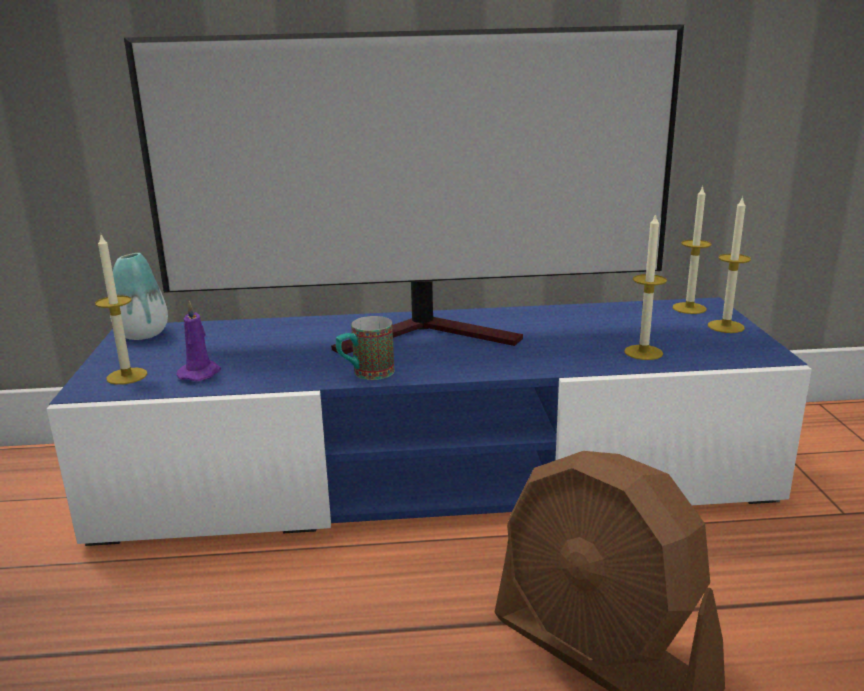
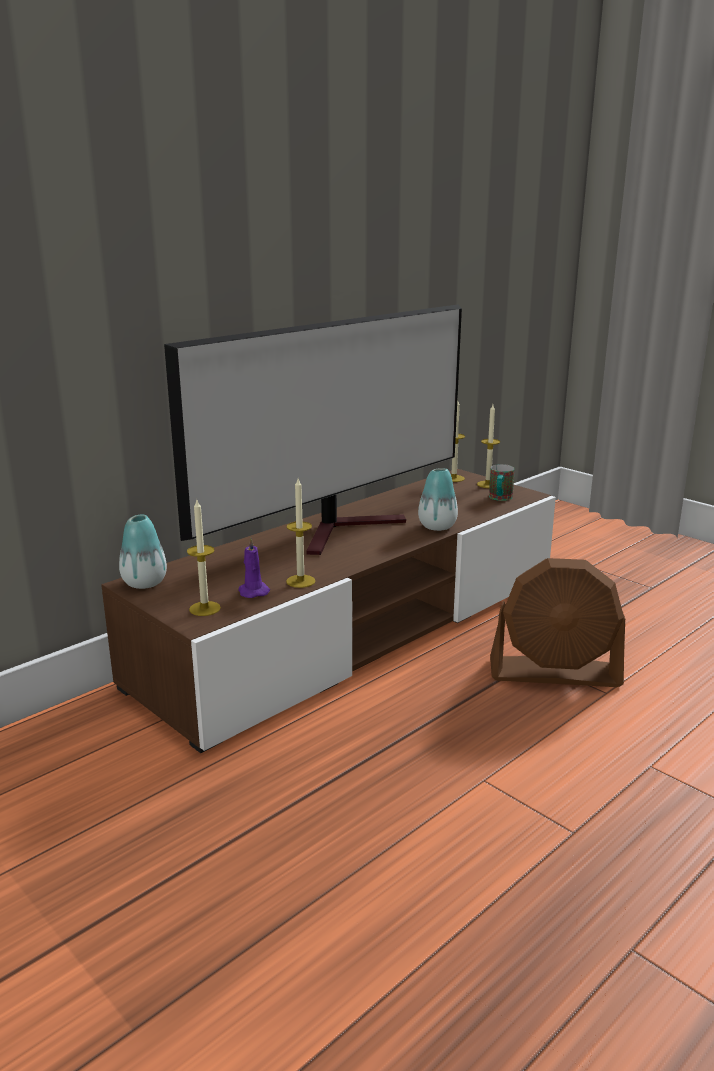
camera: 40 degrees left, 0 degrees up
blue tv stand [47,297,812,546] -> brown tv stand [101,469,556,753]
mug [336,316,394,380] -> mug moved to [489,464,515,501]
candle [624,213,667,360] -> candle moved to [286,479,315,588]
none -> vase [418,468,458,531]

